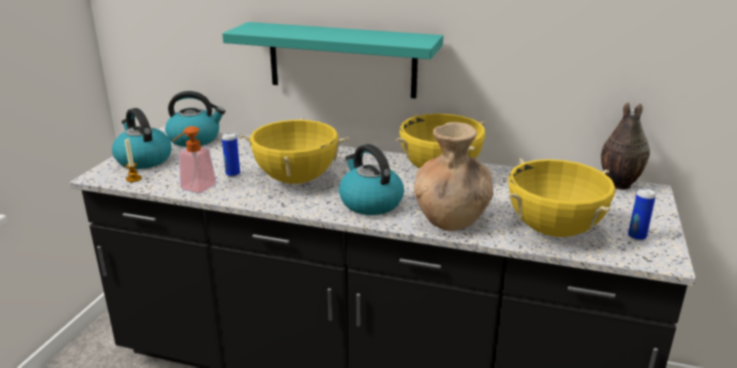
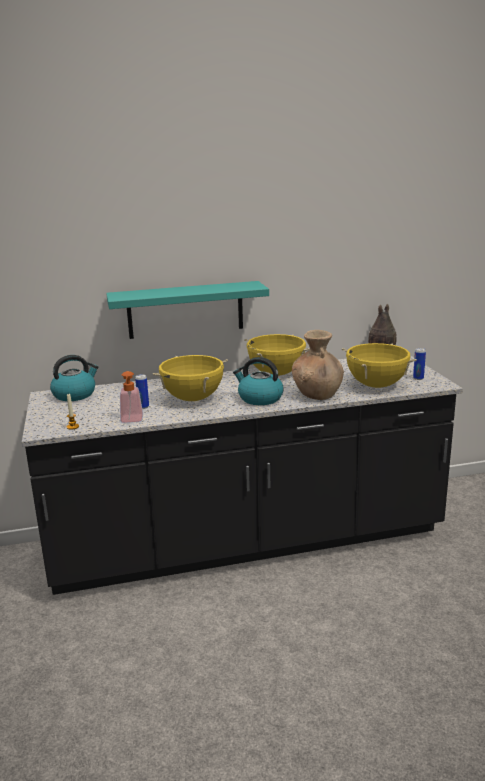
camera: 30 degrees left, 5 degrees down
kettle [112,108,172,169] -> none

